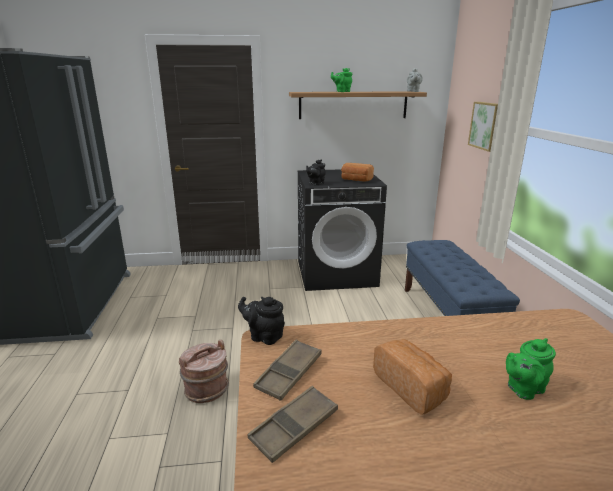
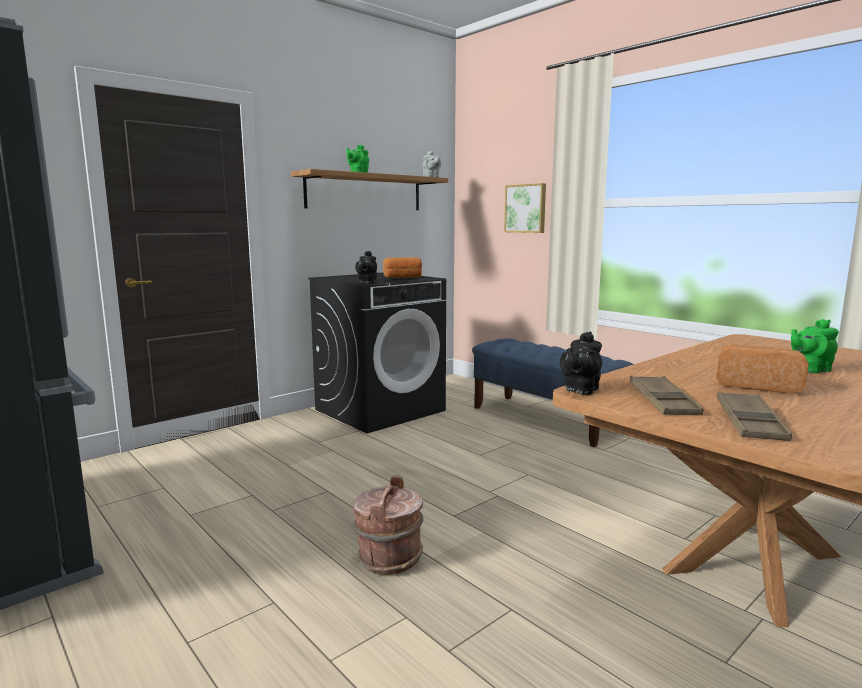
camera: 35 degrees left, 10 degrees down
black teapot [238,297,285,345] -> black teapot turned 45 degrees counterclockwise [560,332,602,395]
green teapot [506,338,556,400] -> green teapot turned 45 degrees clockwise [791,319,839,373]

